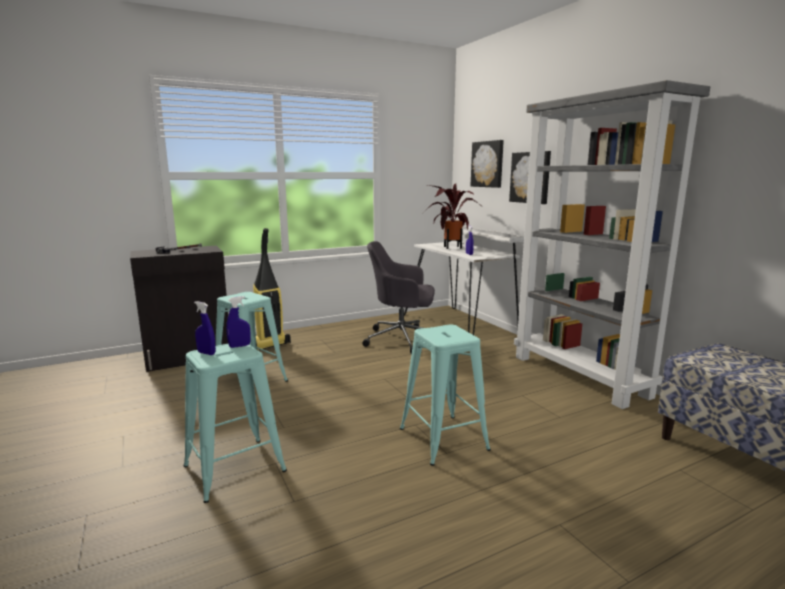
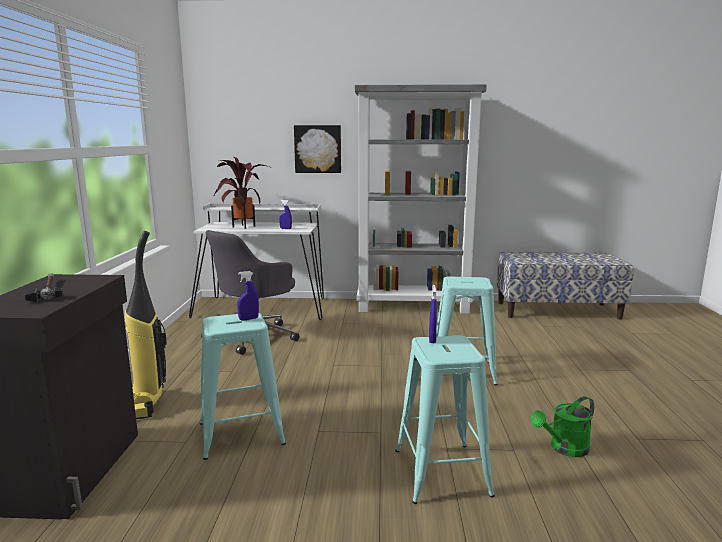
camera: 60 degrees left, 0 degrees up
blue spray bottle [194,301,216,355] -> blue spray bottle moved to [237,271,259,321]
picture [471,140,504,188] -> none
none -> green watering can [531,396,594,457]

